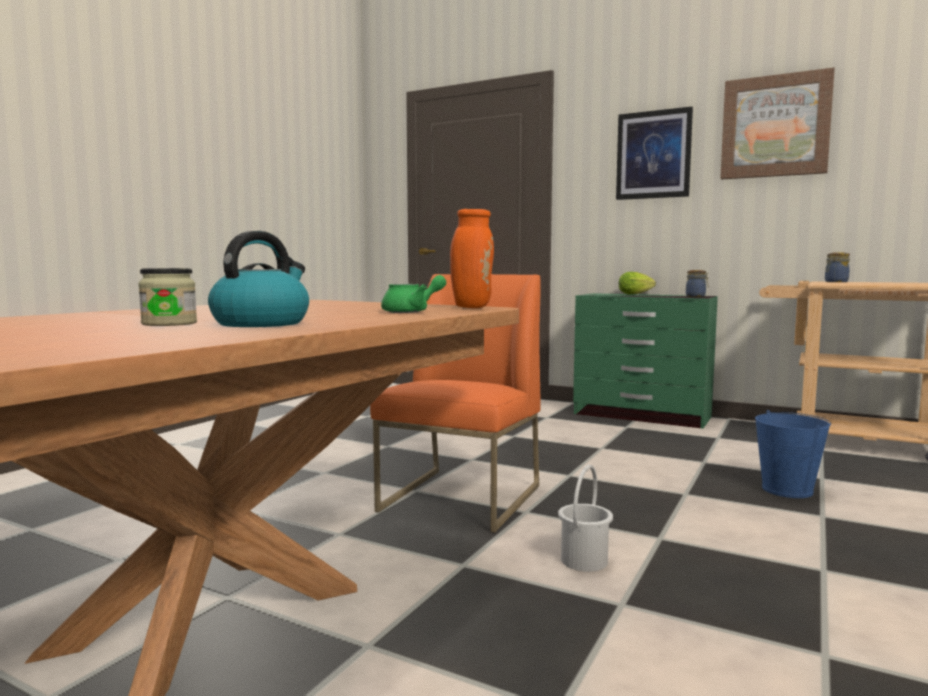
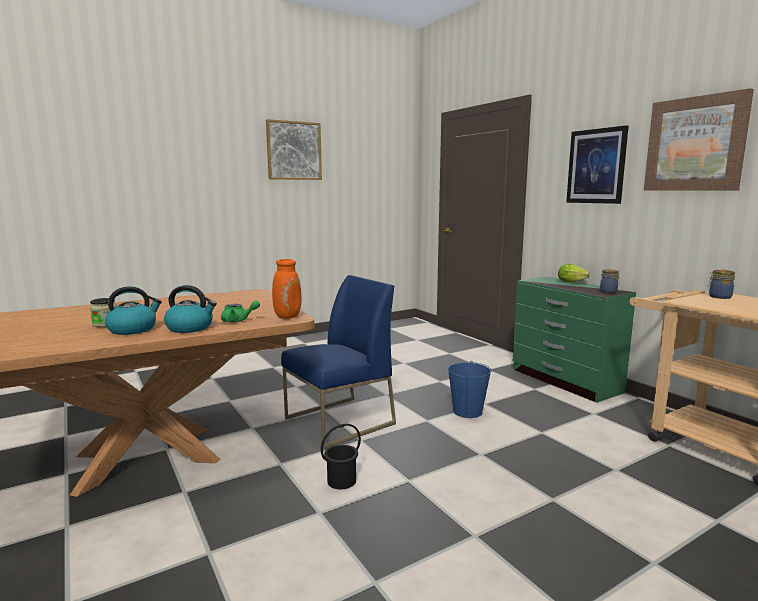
camera: 30 degrees right, 5 degrees up
orange chair [370,274,541,533] -> blue chair [281,275,396,449]
white bucket [558,465,613,572] -> black bucket [321,424,361,489]
blue bucket [755,410,831,498] -> blue bucket moved to [448,361,491,418]
none -> kettle [164,285,217,333]
none -> picture [266,119,322,180]

